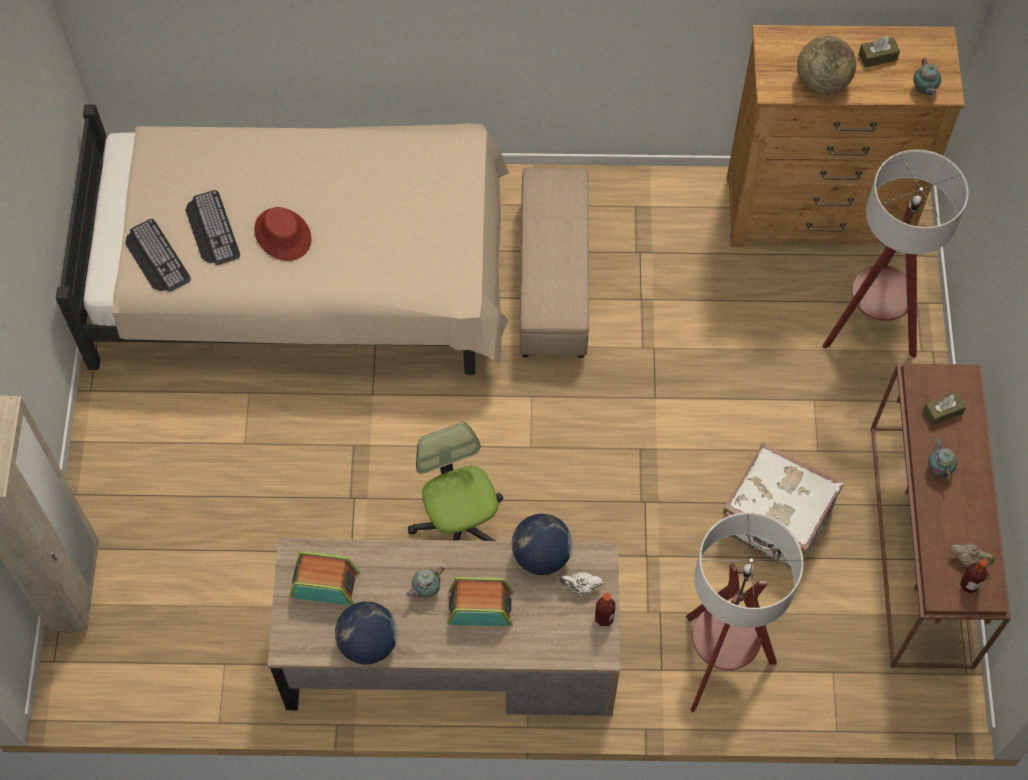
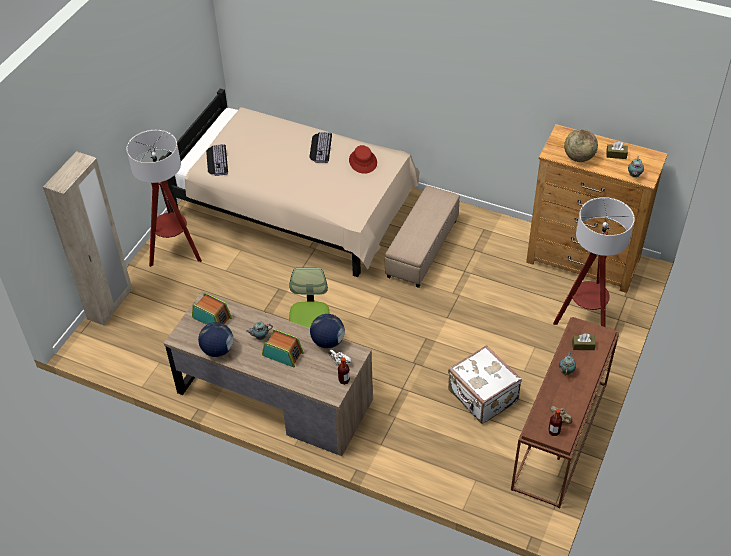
camera: 25 degrees right, 15 degrees down
keyboard [185,190,240,265] -> keyboard moved to [309,132,332,163]
red hat [254,207,312,261] -> red hat moved to [349,145,377,174]
floor lamp [686,512,803,713] -> floor lamp moved to [127,130,202,267]

